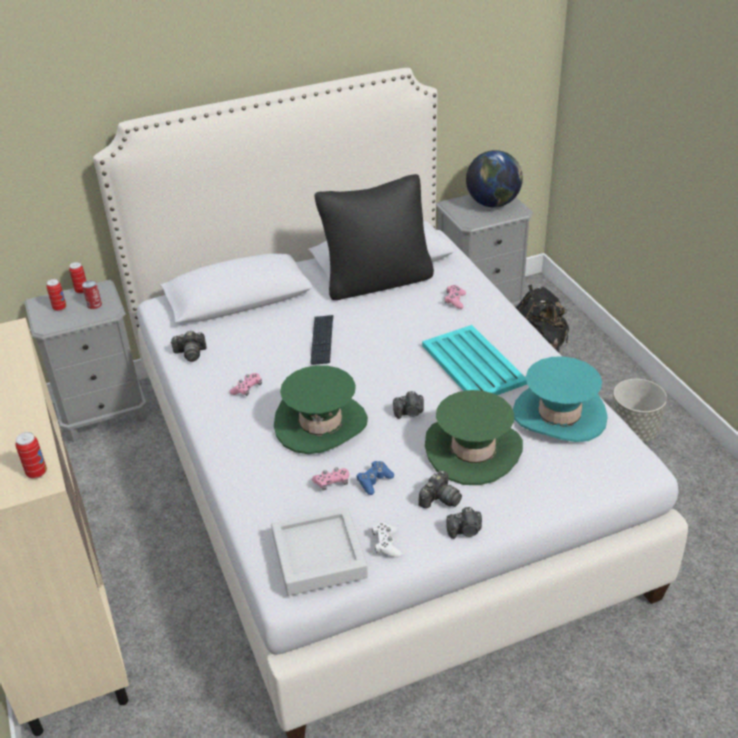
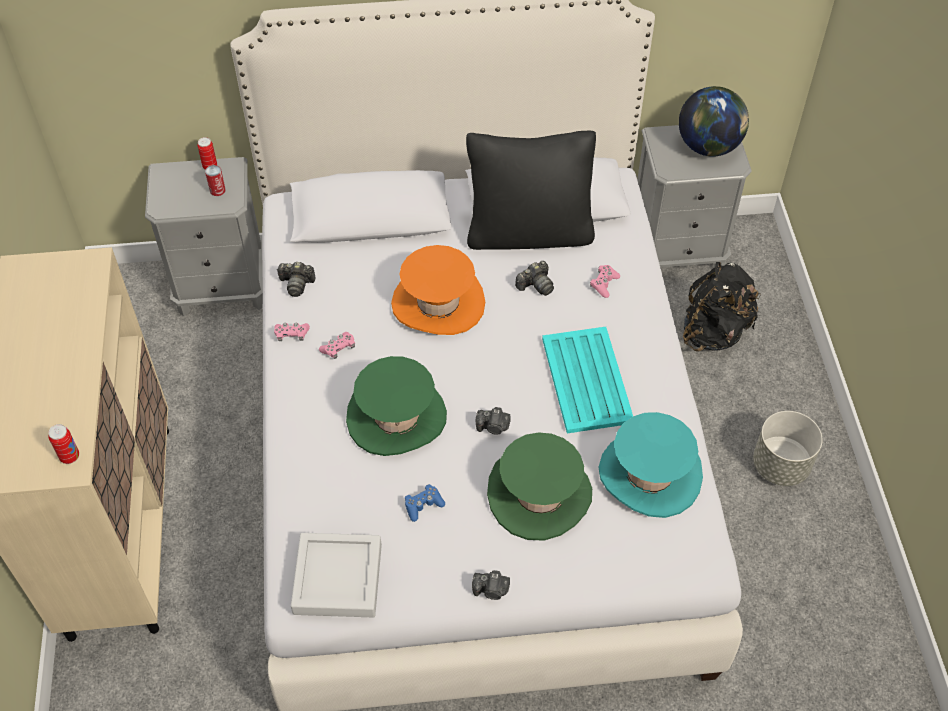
camera: 15 degrees right, 15 degrees up
can [46,279,66,311] -> none
keyboard [310,315,333,365] -> orange hat [391,245,485,335]
pink game controller [312,467,349,491] -> pink game controller moved to [274,323,310,341]
white game controller [372,522,402,557] -> none
camera [418,470,462,508] -> camera moved to [515,261,554,296]

